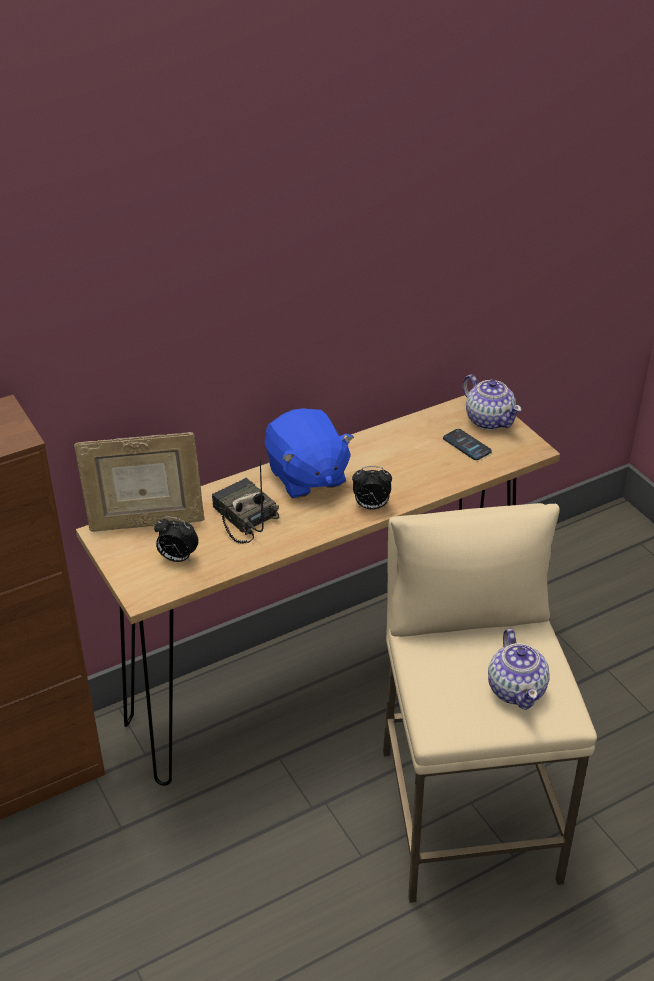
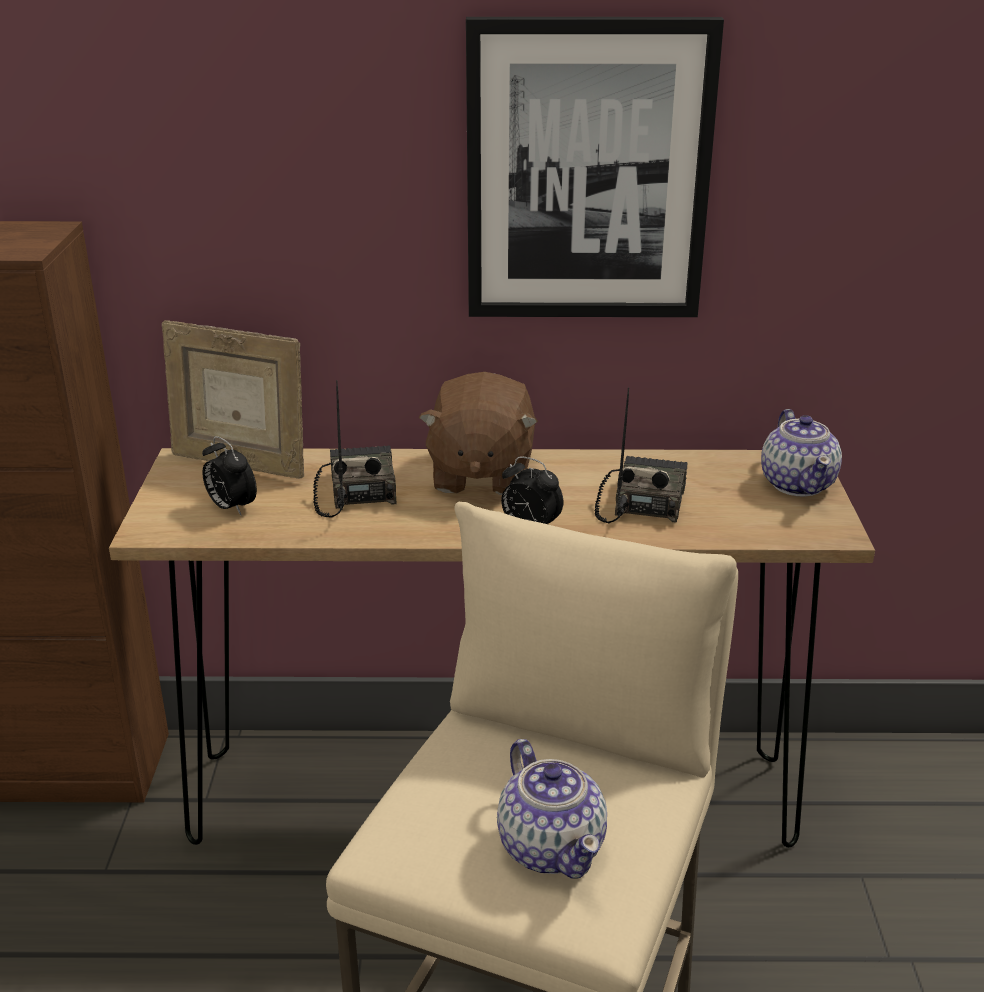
camera: 30 degrees right, 10 degrees down
blue plush toy [265,408,354,499] -> brown plush toy [419,372,538,495]
phone [443,429,492,460] -> none
teapot [488,629,550,710] -> teapot turned 45 degrees counterclockwise [497,739,607,878]
none -> picture [466,17,724,317]
none -> radio [595,388,688,523]

